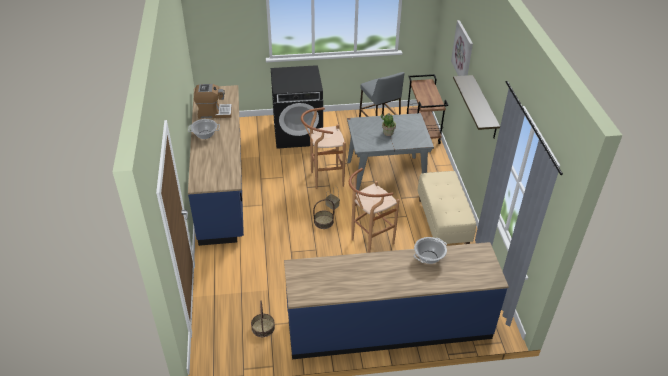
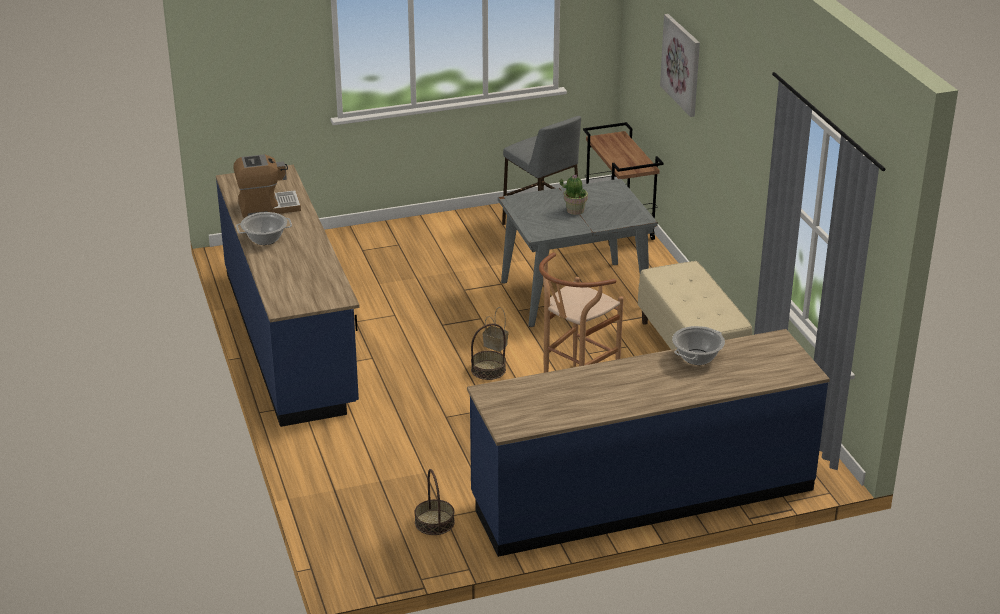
camera: 10 degrees left, 10 degrees down
black washing machine [271,65,323,149] -> none
brown stool [301,107,346,189] -> none
shelf [453,75,500,138] -> none

